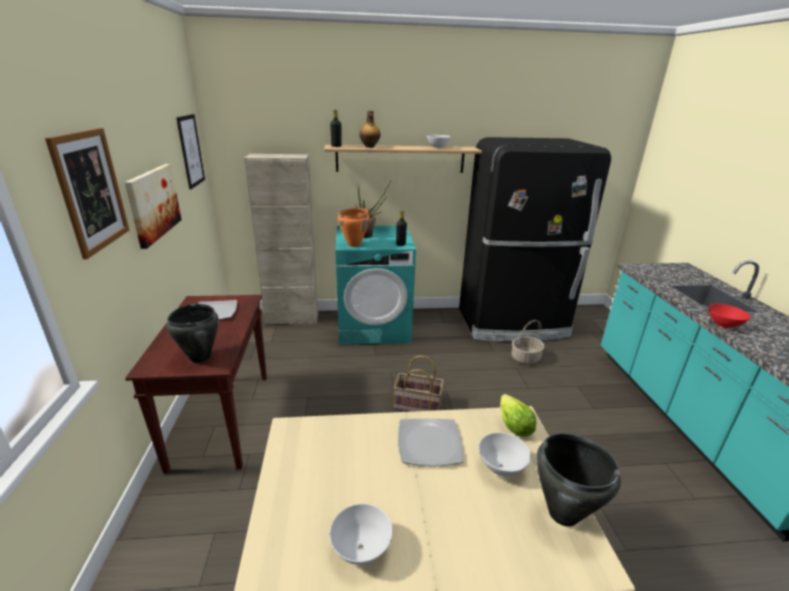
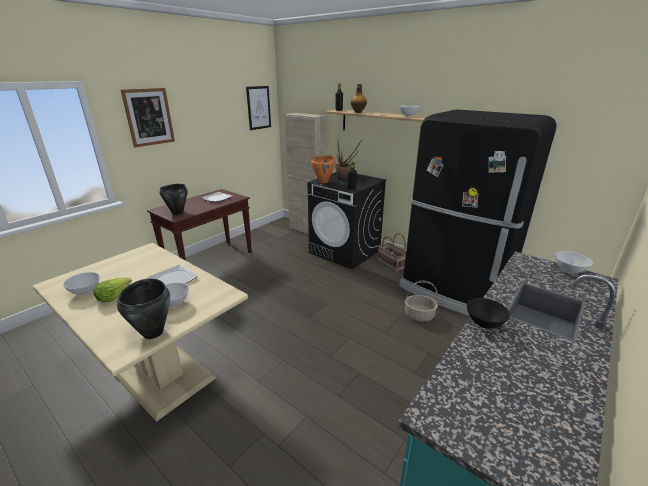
camera: 45 degrees right, 0 degrees up
picture [124,164,182,249] -> none
turquoise washing machine [335,225,416,345] -> black washing machine [308,172,387,269]
basket [394,356,444,412] -> basket moved to [377,233,406,272]
lettuce [500,394,536,437] -> lettuce moved to [93,277,132,303]
red bowl [709,304,750,328] -> black bowl [467,298,510,328]
none -> white bowl [555,251,593,274]

